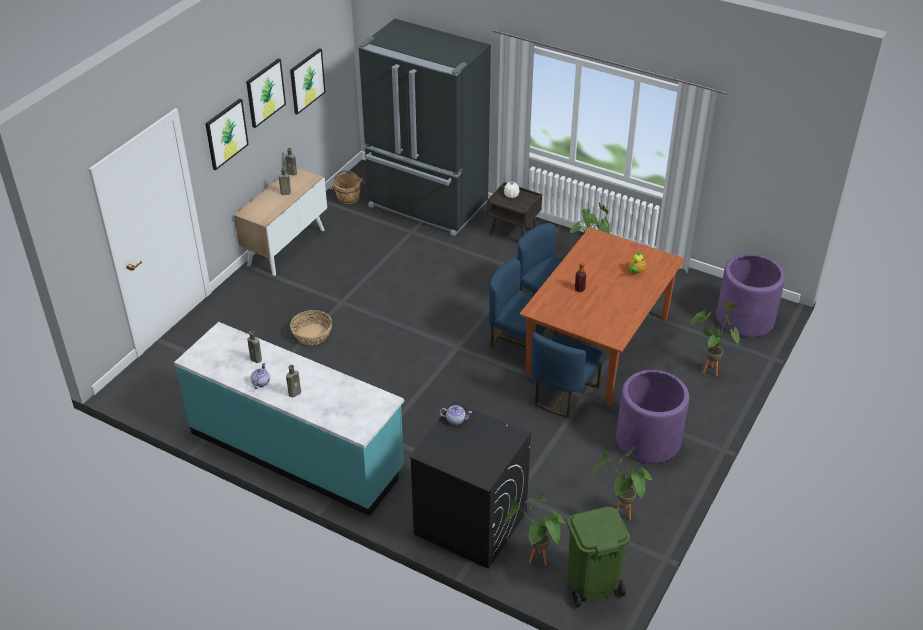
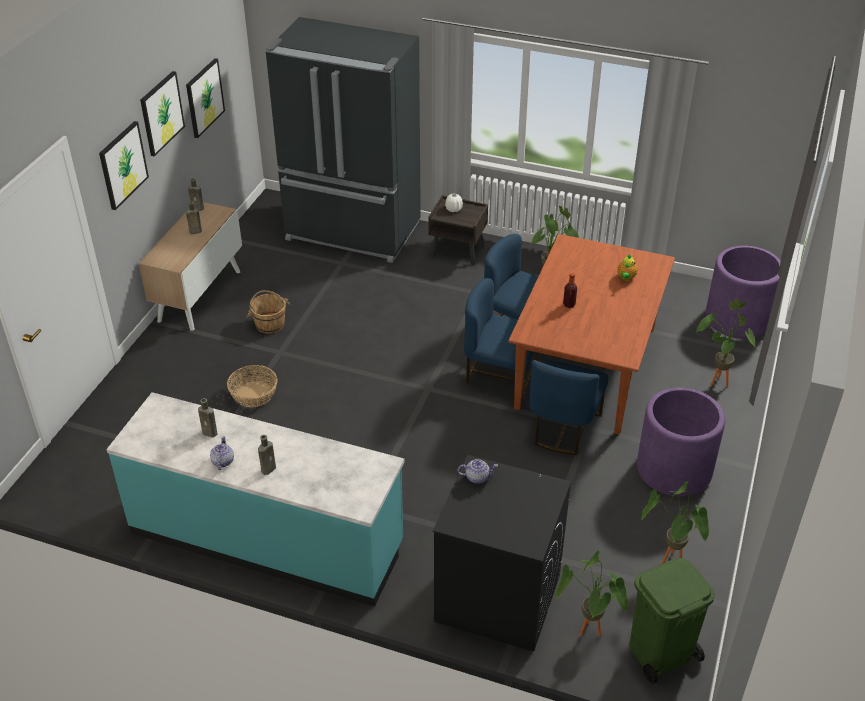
camera: 10 degrees left, 0 degrees up
brown bucket [330,170,365,204] -> brown bucket moved to [246,290,291,334]

